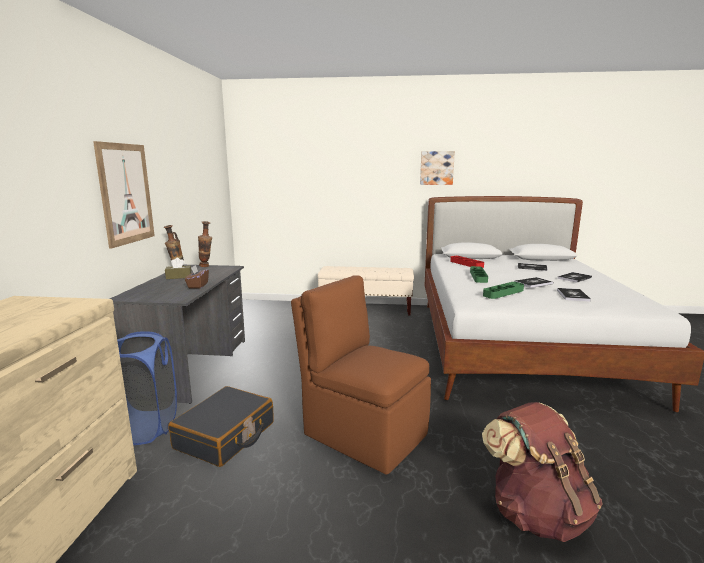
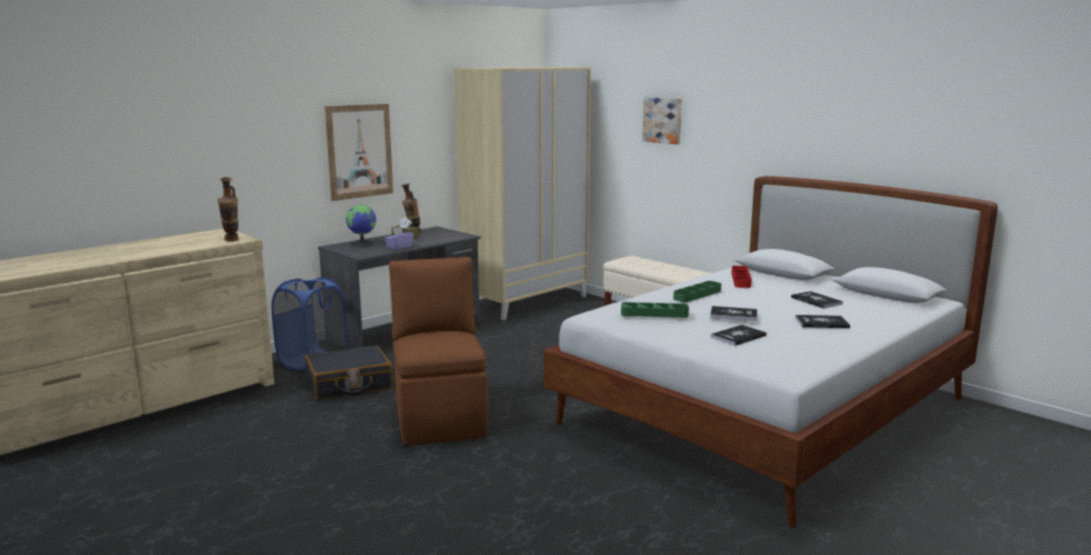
camera: 40 degrees right, 0 degrees up
brown tissue box [185,265,209,288] -> purple tissue box [384,227,414,250]
vase [198,221,212,267] -> vase moved to [218,177,239,242]
picture [420,151,455,185] -> picture moved to [642,97,682,144]
brown backpack [482,402,603,542] -> none
none -> globe [346,204,376,247]
none -> beige wardrobe [454,67,591,320]

